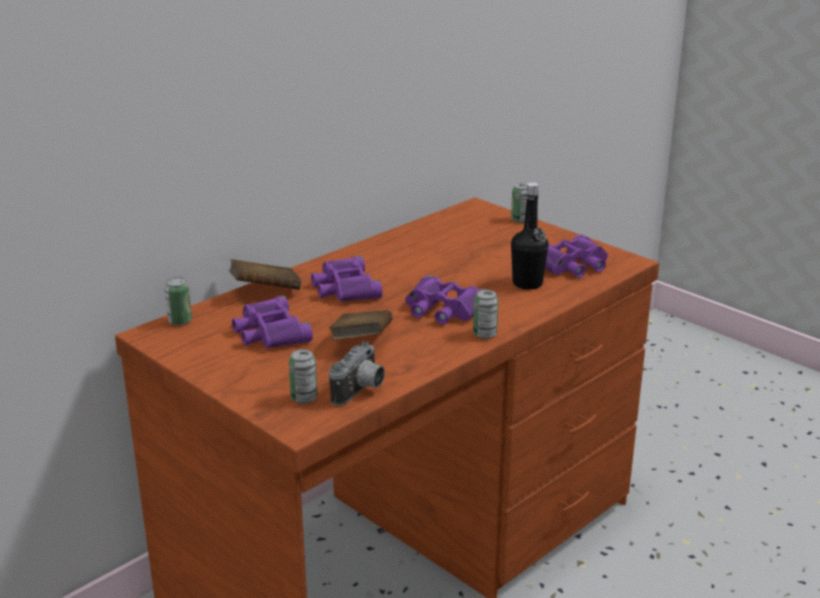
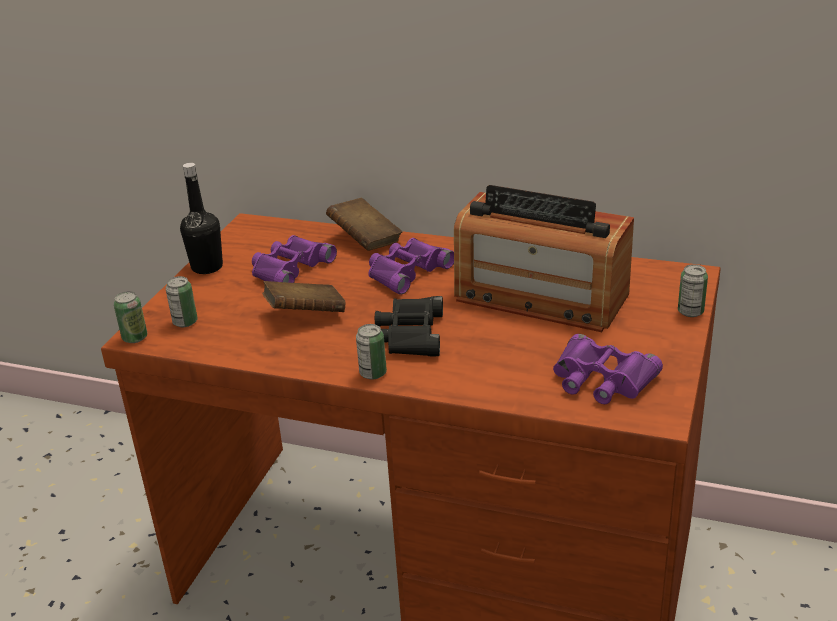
camera: 65 degrees right, 5 degrees up
can [164,277,192,325] -> can moved to [114,291,147,343]
camera [329,341,385,406] -> none
purple binoculars [405,275,487,325] -> black binoculars [375,296,443,356]
black bottle [511,182,549,290] -> black bottle moved to [180,163,223,274]
none -> radio [454,185,634,332]

